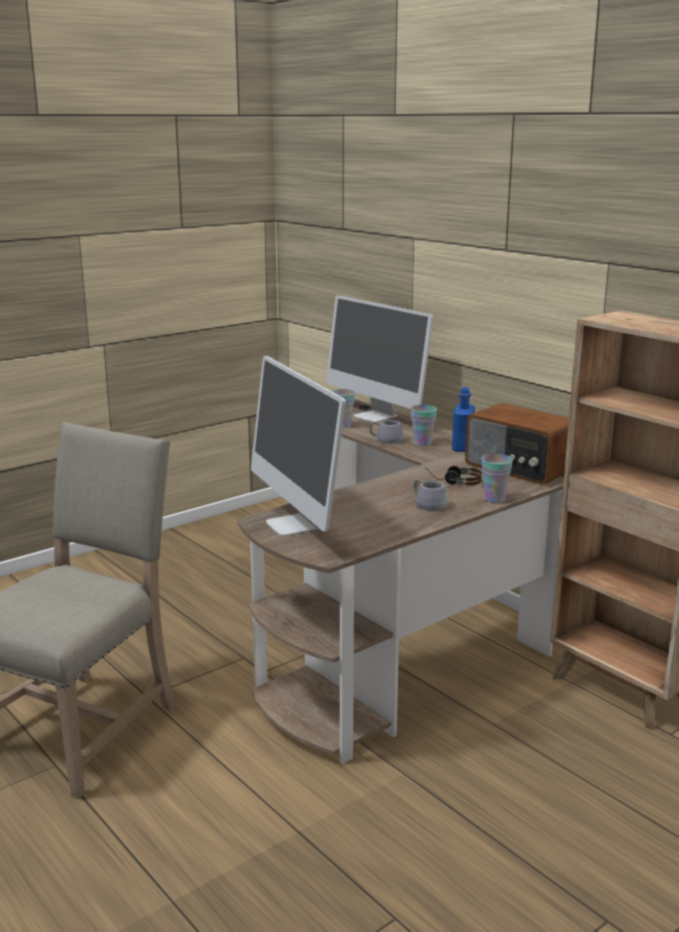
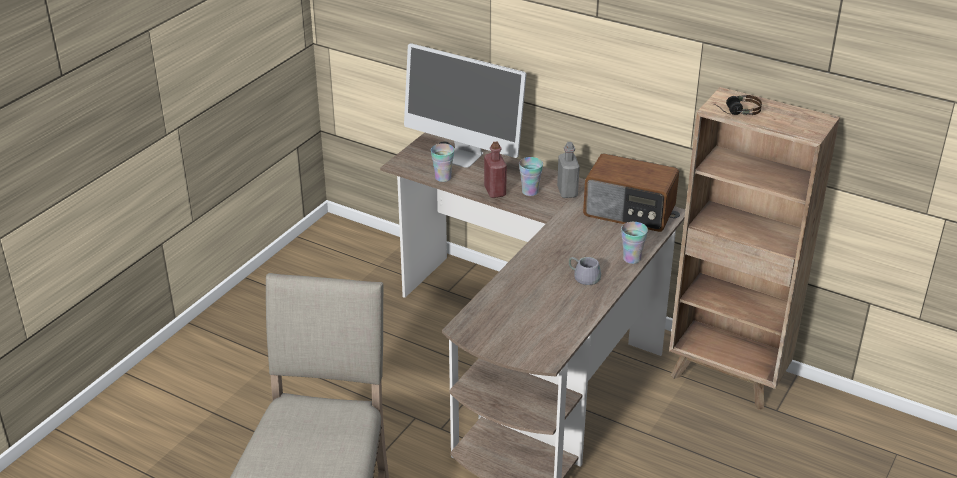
camera: 20 degrees left, 15 degrees up
monitor [251,356,346,536] -> none
grey mug [370,420,403,444] -> red bottle [484,141,507,198]
headphones [426,466,482,486] -> headphones moved to [714,95,762,115]
blue bottle [452,387,475,452] -> grey bottle [557,142,580,198]

